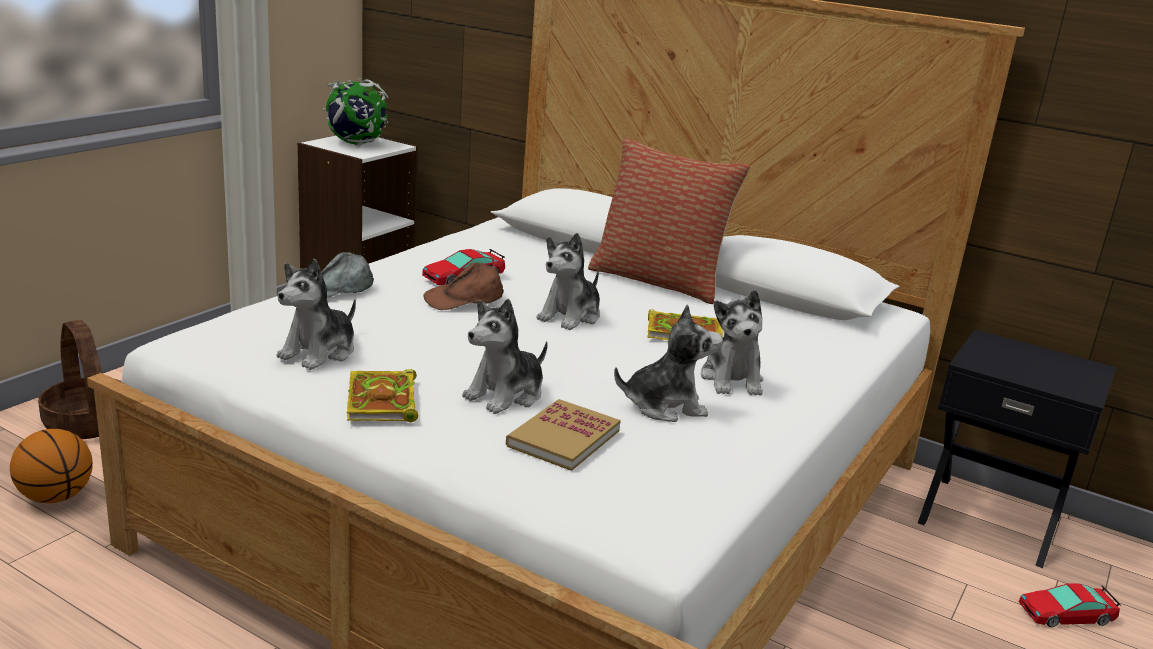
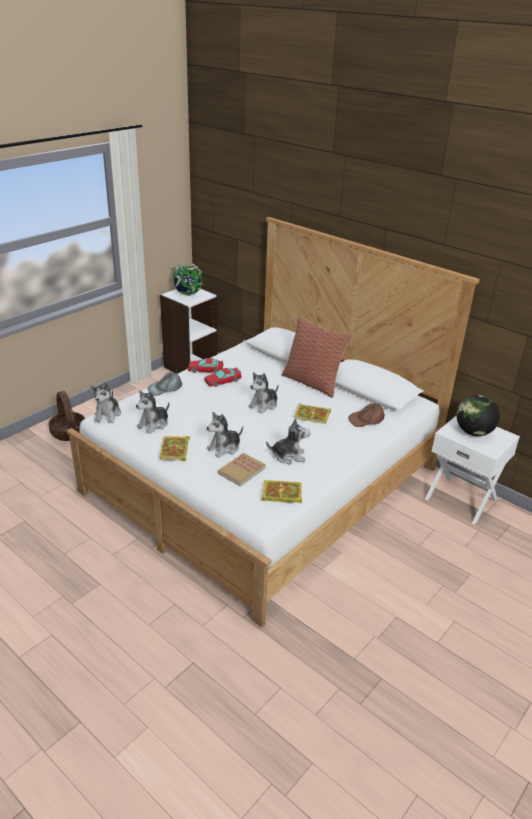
camera: 10 degrees right, 10 degrees up
basketball [10,429,93,503] -> none
brown cap [423,262,504,310] -> brown cap moved to [348,403,385,427]
plush toy [701,290,763,396] -> plush toy moved to [90,382,121,423]
black nightstand [918,329,1116,568] -> white nightstand [425,415,520,525]
toy car [1019,584,1121,627] -> toy car moved to [188,358,223,373]
none -> book [262,480,302,503]
none -> globe [457,395,500,436]

